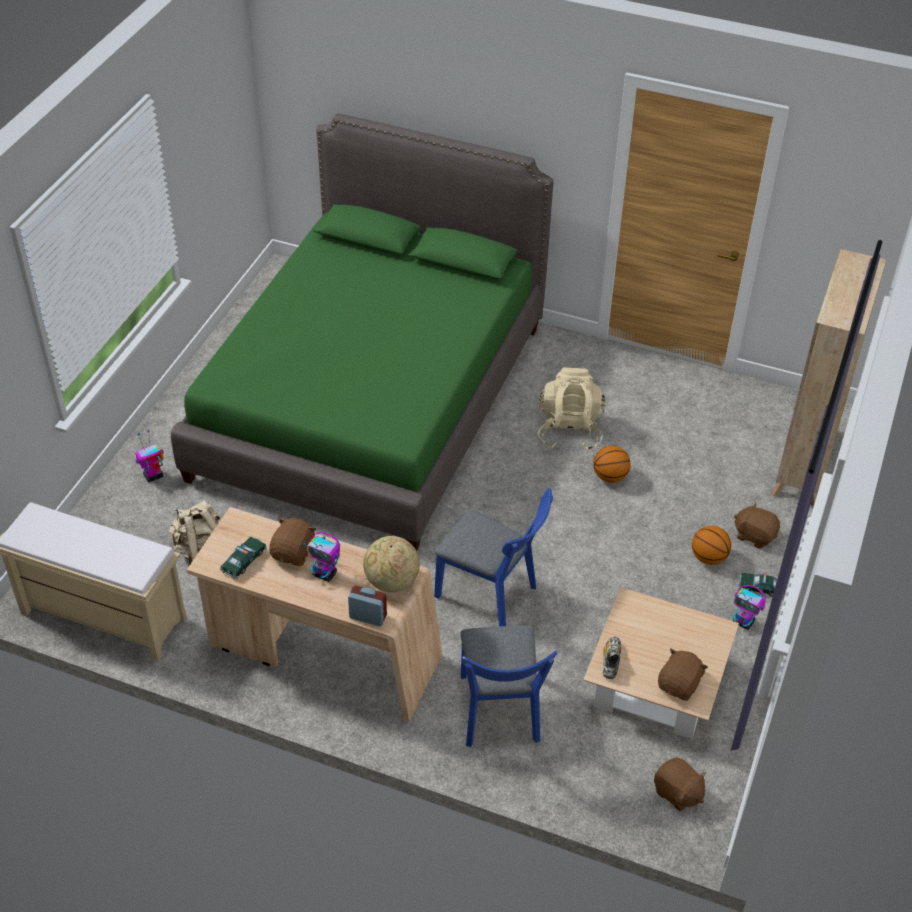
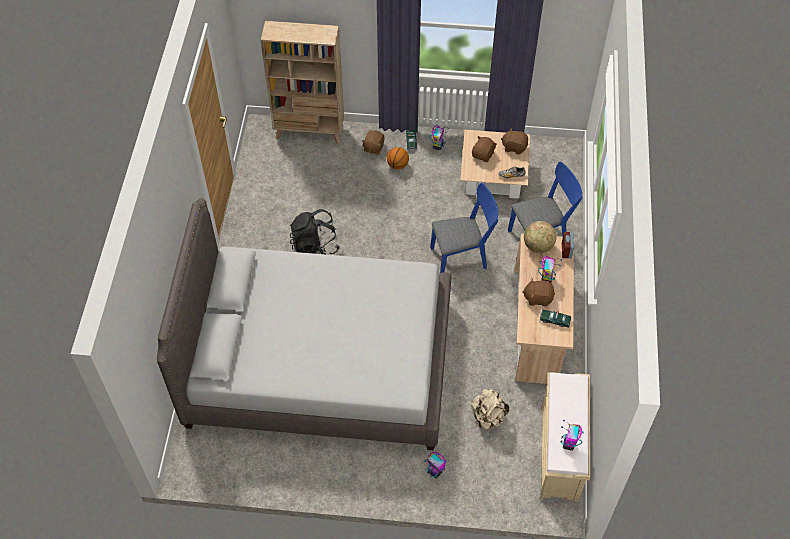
camera: 105 degrees left, 10 degrees up
green bed [171,114,554,551] -> grey bed [157,198,451,450]
blue chair [434,488,553,626] -> blue chair turned 60 degrees clockwise [430,183,498,273]
beige backpack [538,367,606,451] -> black backpack [290,209,340,255]
basketball [593,446,631,483] -> none
brown plush toy [654,758,706,812] -> brown plush toy moved to [472,136,497,162]
none -> toy robot [560,420,584,451]

